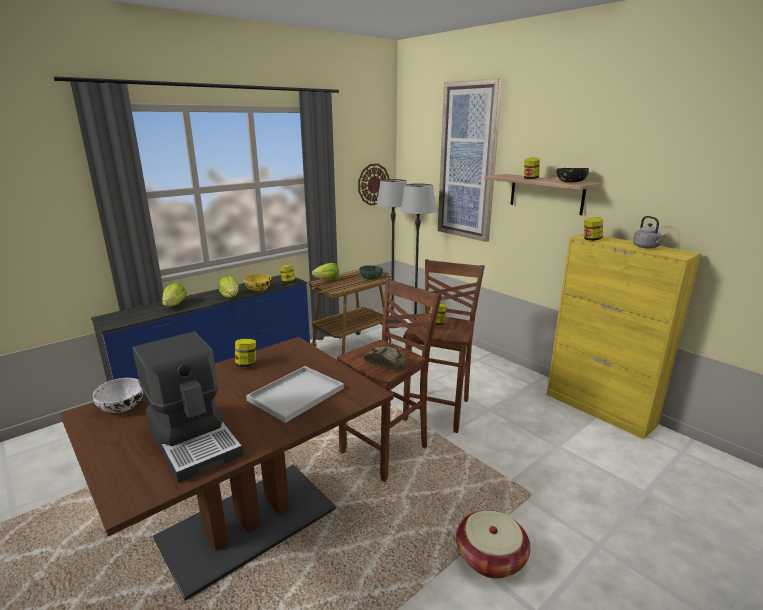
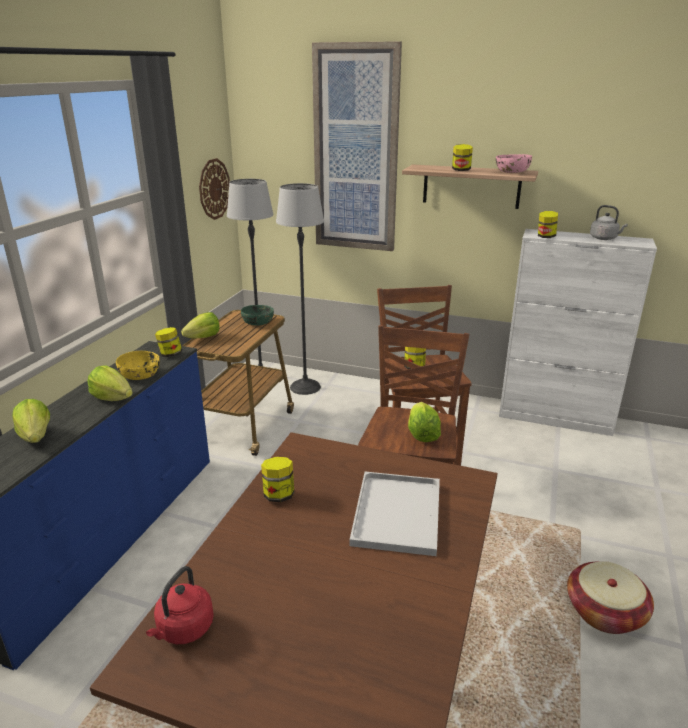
camera: 30 degrees left, 5 degrees up
white bowl [93,378,143,413] -> red kettle [146,566,214,644]
coffee machine [133,331,243,483] -> none
bread [364,346,405,370] -> lettuce [408,402,441,442]
yellow cabinet [547,234,701,439] -> white cabinet [499,229,657,436]
black bowl [557,168,589,182] -> pink bowl [496,154,532,173]

